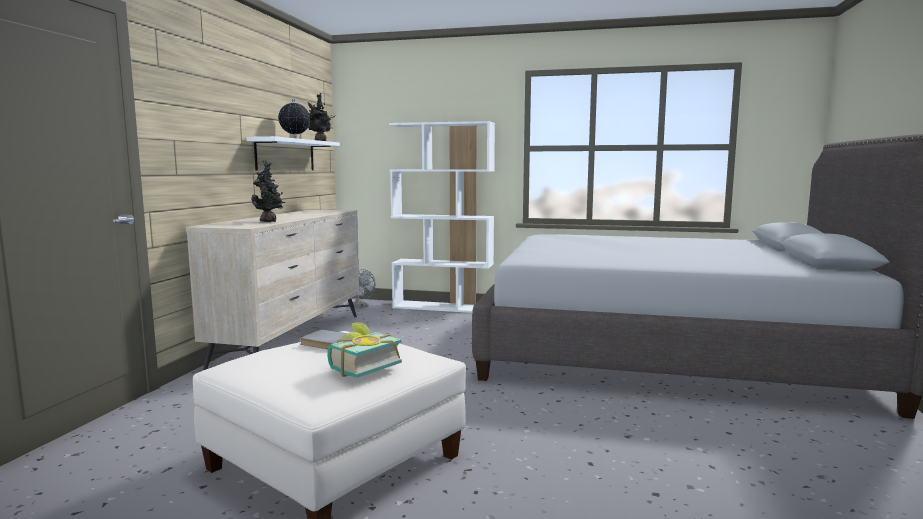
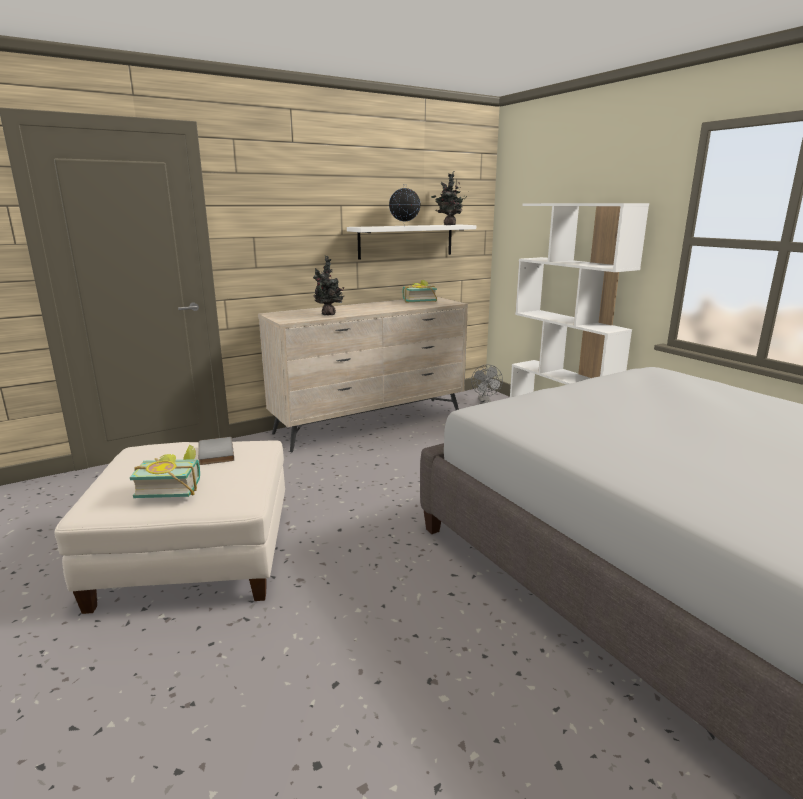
camera: 45 degrees right, 10 degrees up
none -> book [403,280,437,302]

